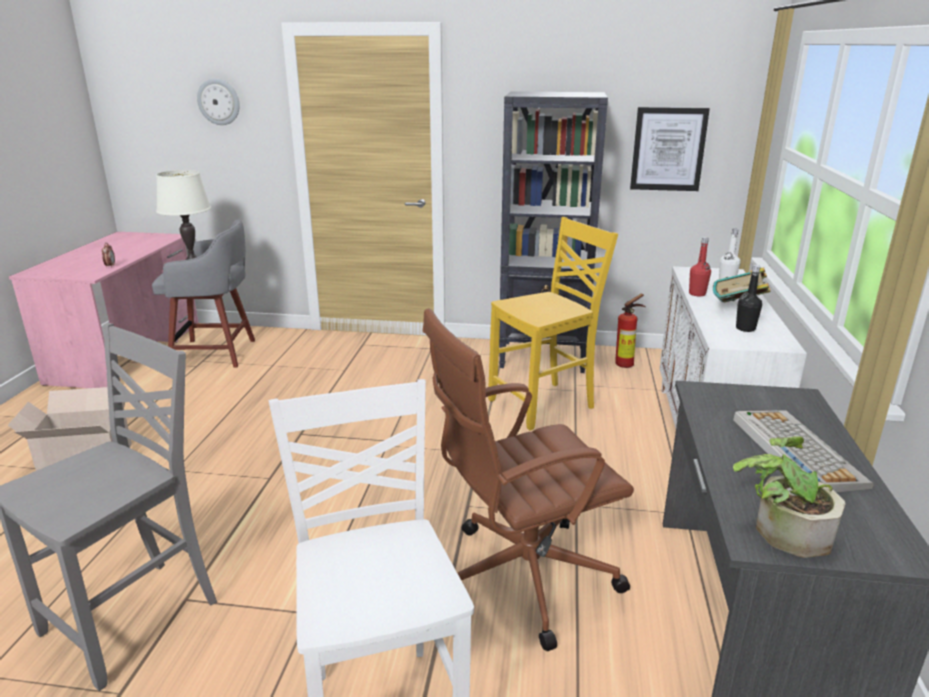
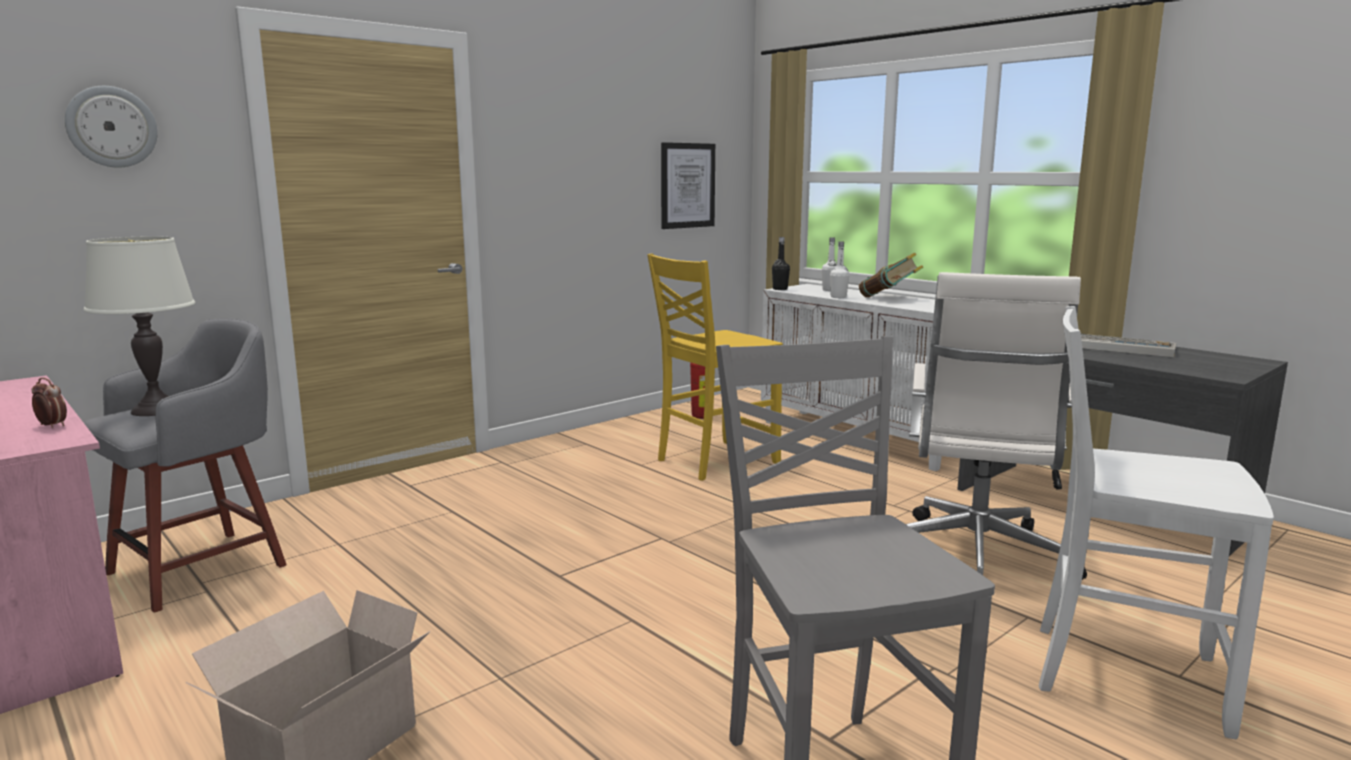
camera: 50 degrees left, 10 degrees down
brown office chair [423,308,634,651] -> white office chair [906,272,1087,580]
yellow chair [488,217,618,430] -> yellow chair turned 135 degrees counterclockwise [647,253,783,481]
black bookcase [499,91,608,373] -> none
red bottle [689,237,711,296] -> white bottle [830,242,849,298]
potted plant [733,436,846,558] -> none
black bottle [736,265,762,332] -> black bottle moved to [772,237,790,290]

